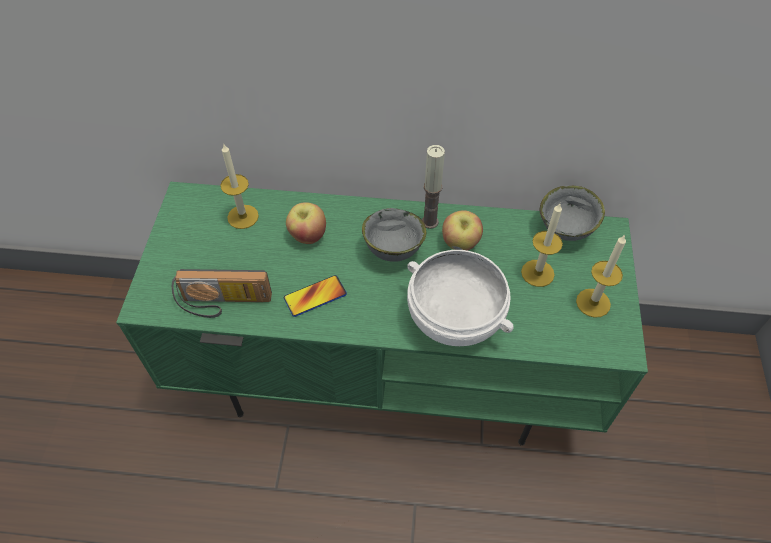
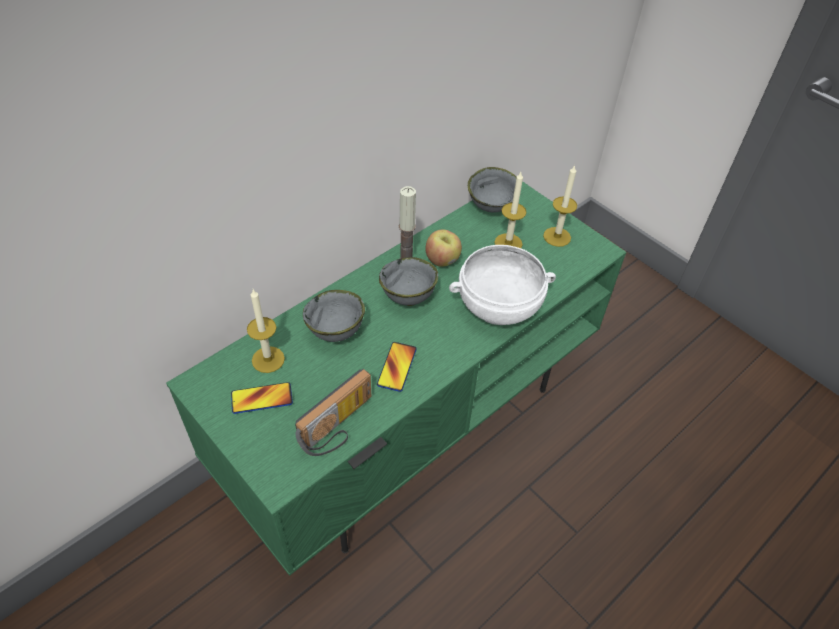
camera: 50 degrees left, 5 degrees down
apple [286,202,326,244] -> grey bowl [303,290,365,342]
none -> phone [231,382,293,414]

